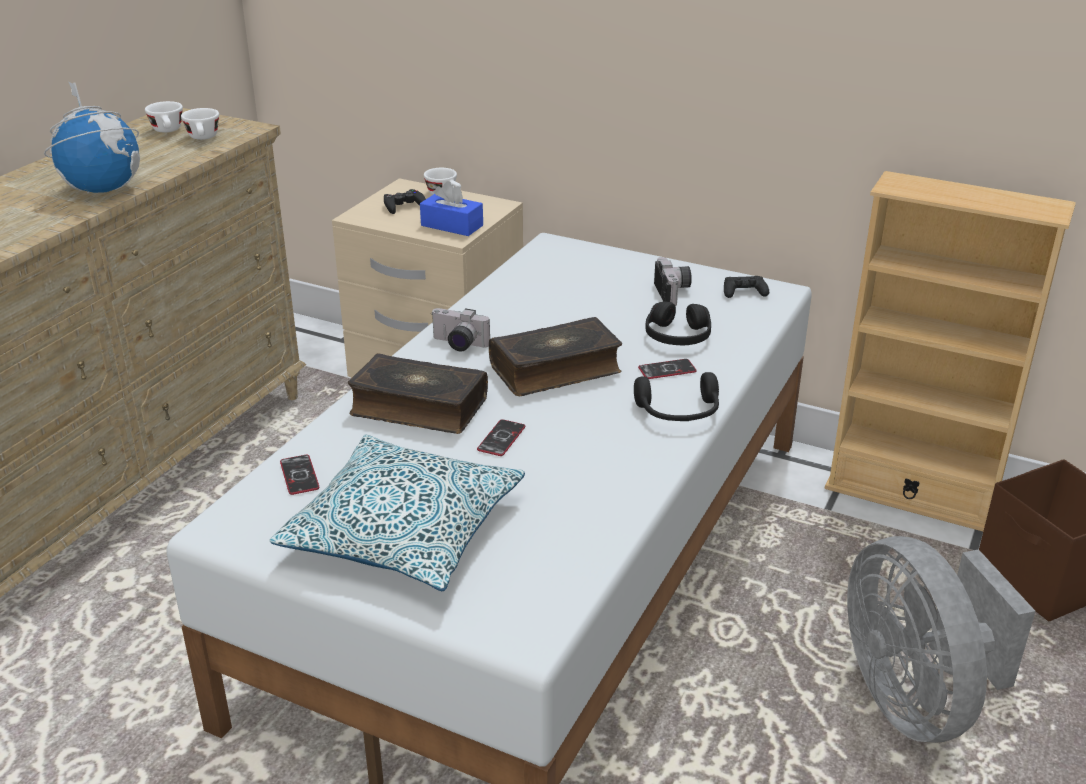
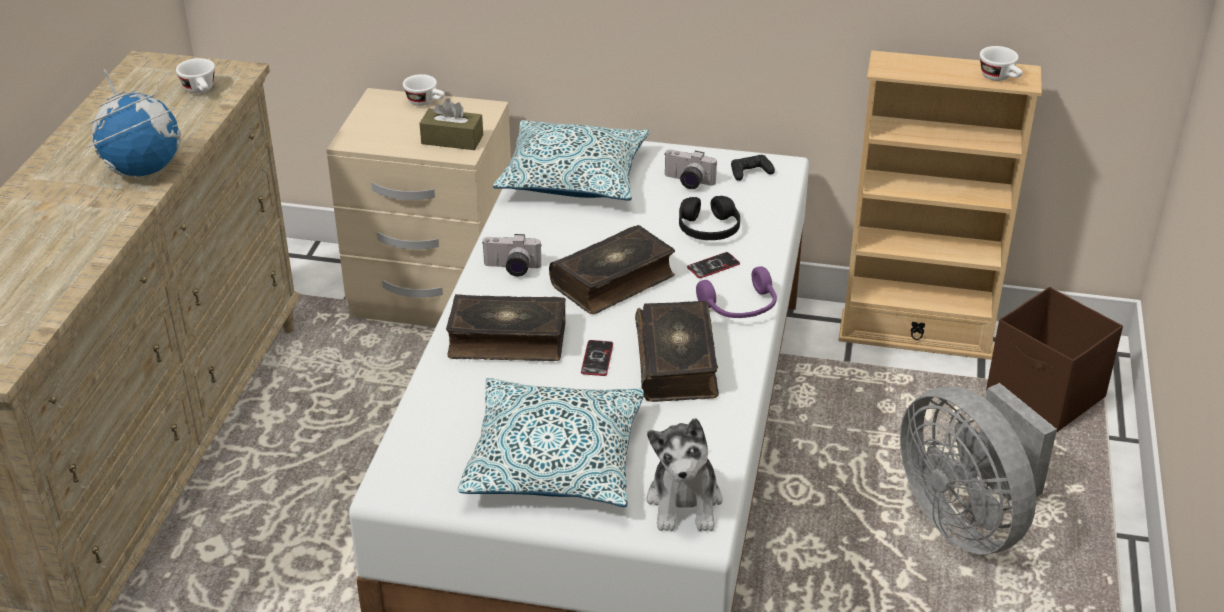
camera: 15 degrees left, 5 degrees up
white cup [145,101,183,132] -> white cup moved to [980,46,1023,81]
phone [280,455,320,495] -> none
black game controller [384,189,426,214] -> none
blue tissue box [420,181,483,236] -> brown tissue box [419,98,483,150]
black headphones [634,372,719,421] -> purple headphones [696,266,777,318]
camera [654,257,692,306] -> camera turned 135 degrees clockwise [665,149,717,189]
none -> pillow [493,120,650,201]
none -> book [635,301,719,402]
none -> plush toy [647,418,723,532]

